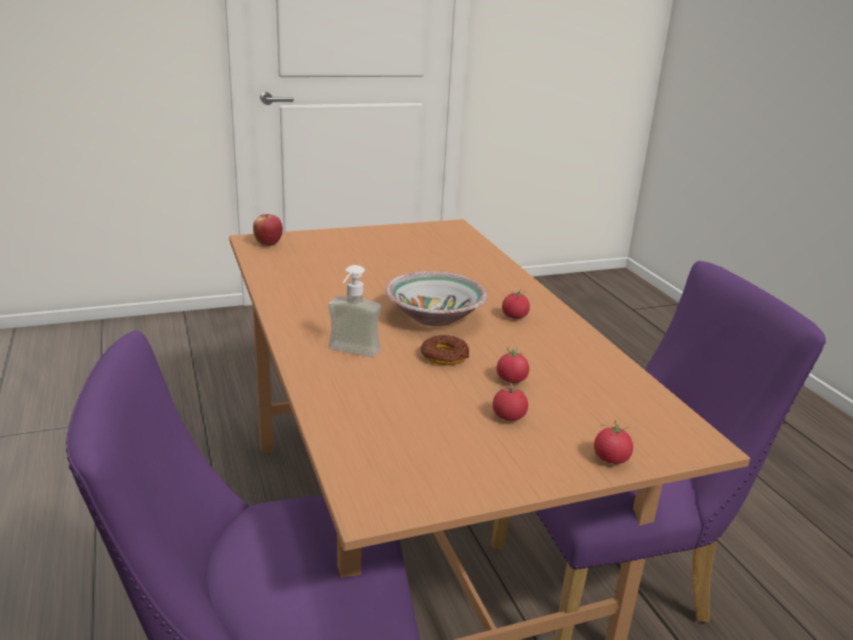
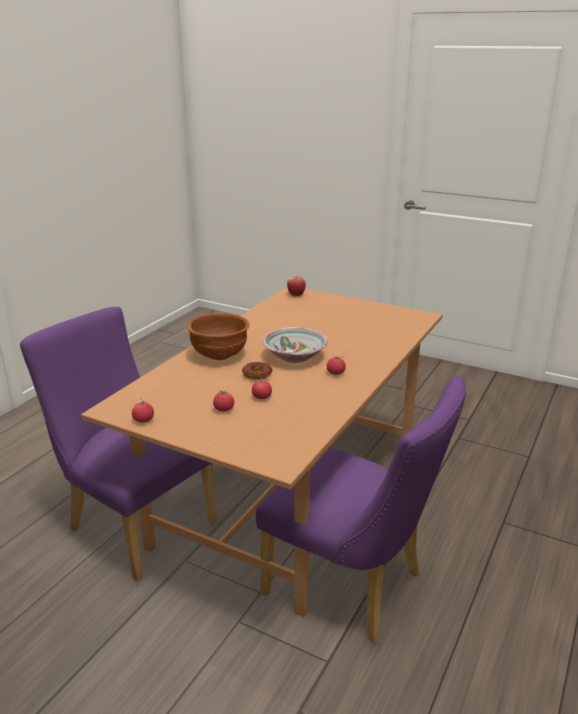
camera: 50 degrees right, 0 degrees up
soap dispenser [328,265,381,357] -> brown bowl [187,313,249,360]
tomato [594,420,633,464] -> tomato moved to [132,399,154,423]

